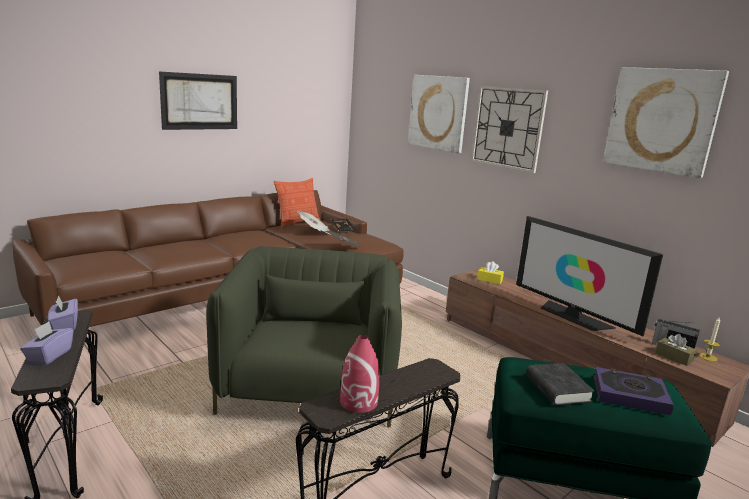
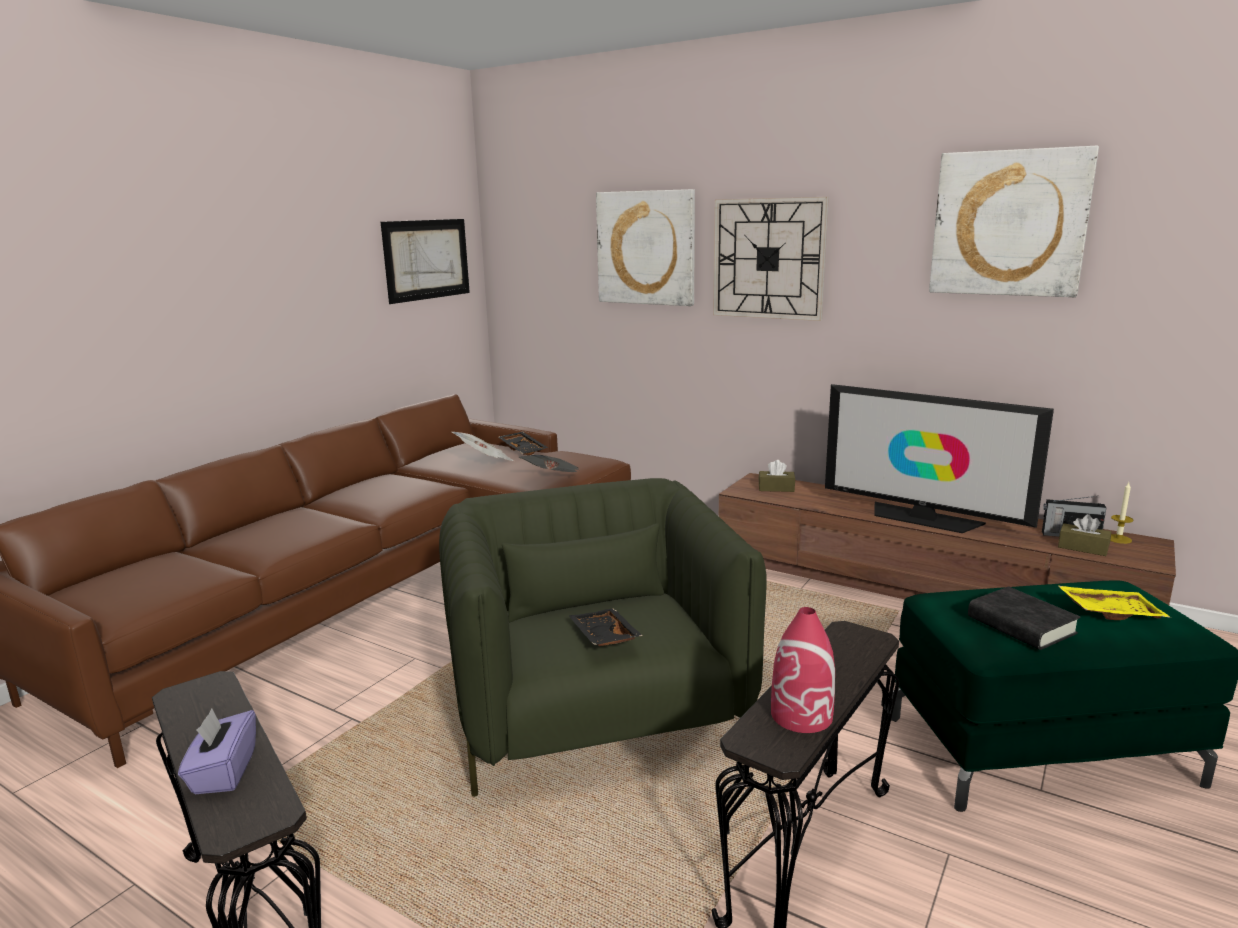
camera: 15 degrees left, 0 degrees up
purple tissue box [48,295,78,330] -> none
picture [159,71,237,130] -> picture moved to [381,219,470,304]
orange pillow [274,178,320,227] -> none
yellow tissue box [477,261,504,284] -> brown tissue box [759,460,795,492]
book [594,367,674,415] -> yellow tray [1058,586,1171,620]
none -> black tray [569,608,643,646]

